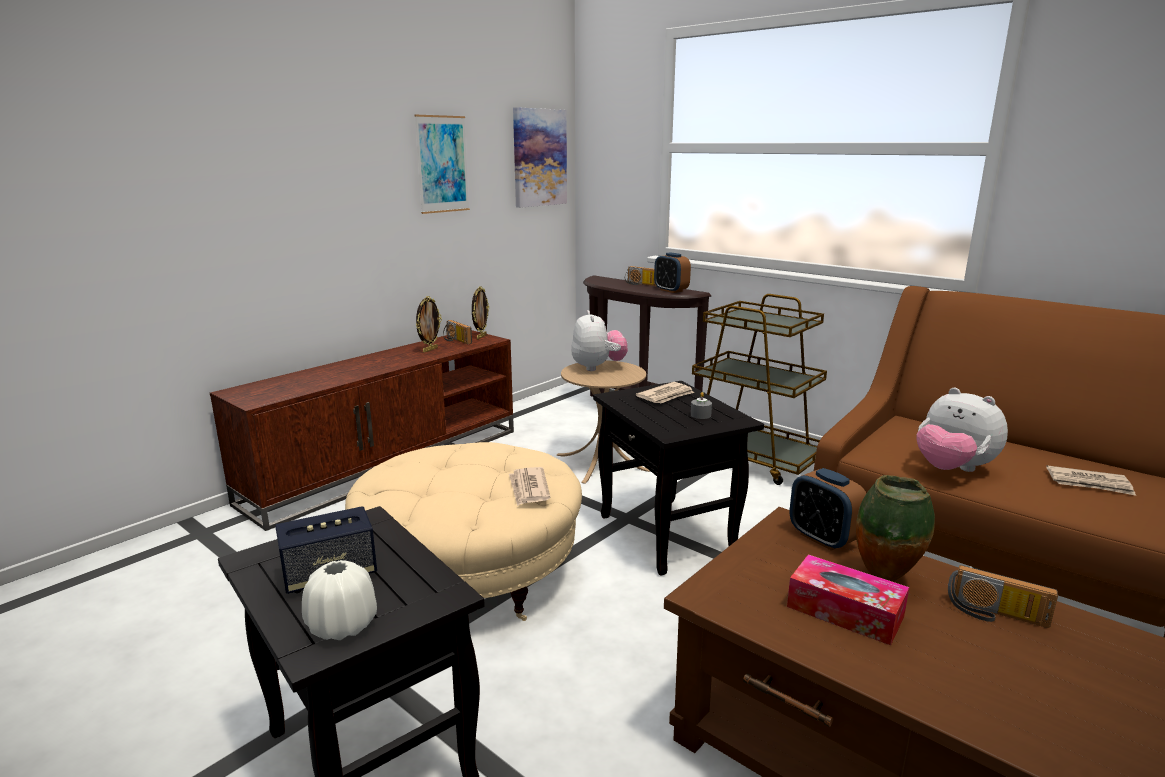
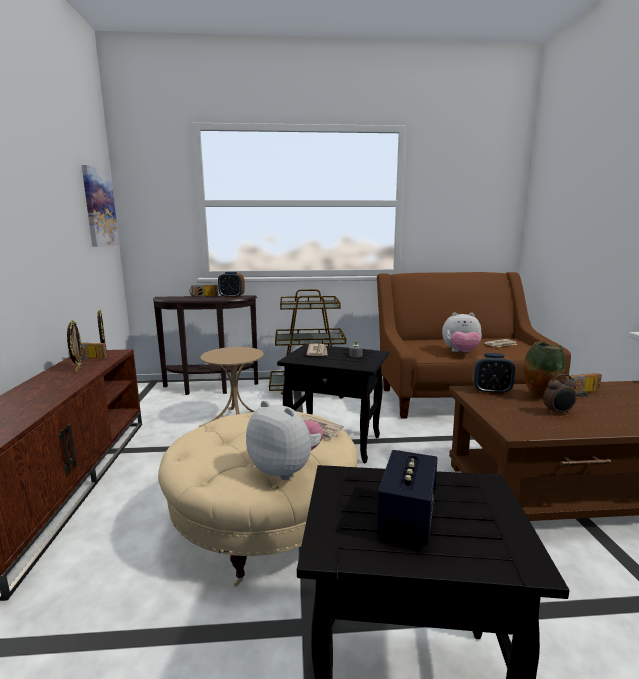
camera: 45 degrees left, 5 degrees down
white vase [302,560,377,640] -> none
picture [414,115,470,214] -> none
plush toy [571,310,628,371] -> plush toy moved to [246,400,323,480]
tissue box [787,554,909,645] -> alarm clock [543,374,577,415]

